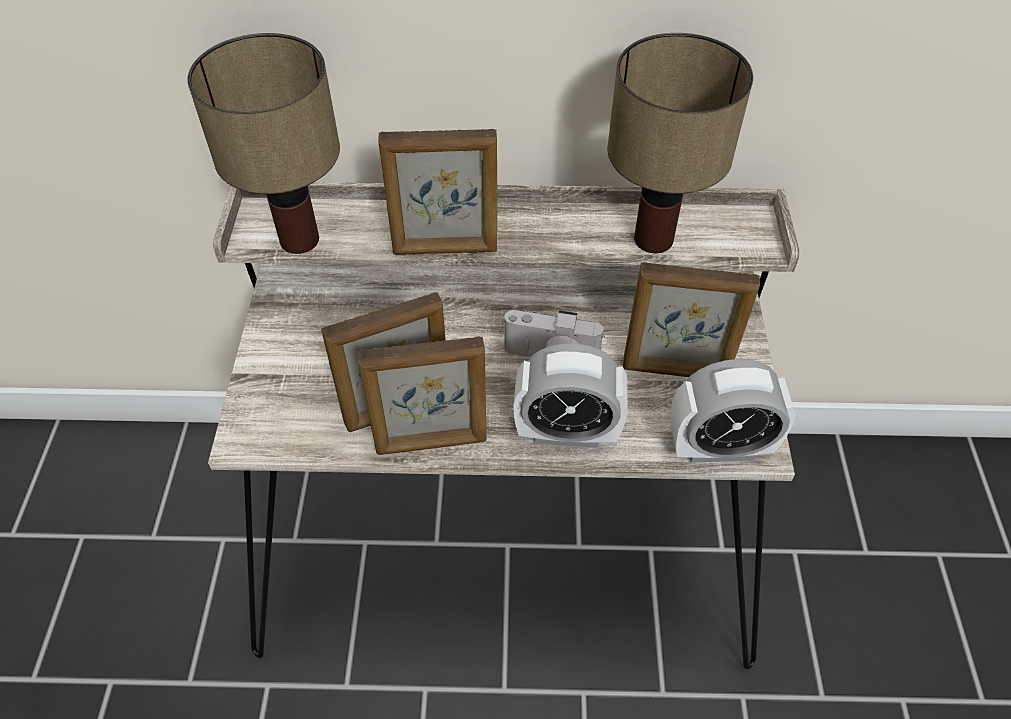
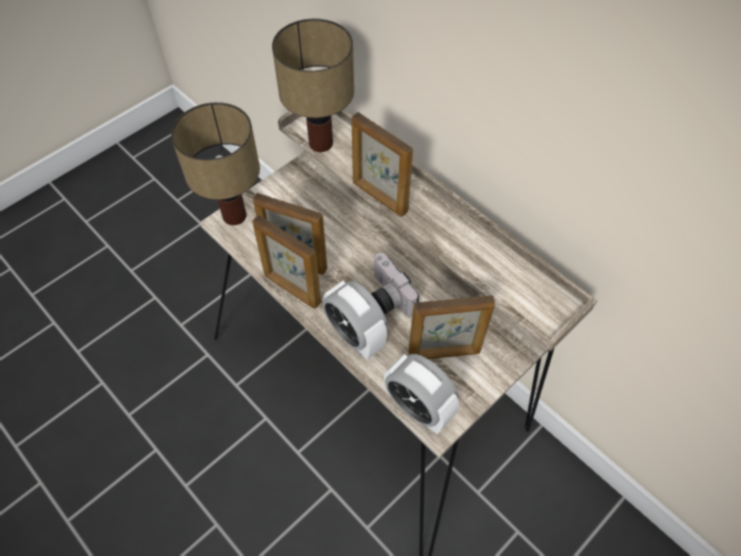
camera: 45 degrees right, 5 degrees up
table lamp [607,33,753,253] -> table lamp moved to [171,102,260,225]
picture frame [623,262,760,377] -> picture frame turned 60 degrees counterclockwise [408,295,495,359]

